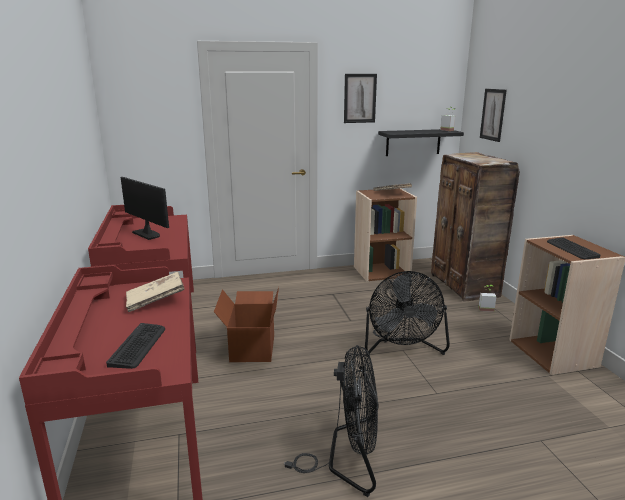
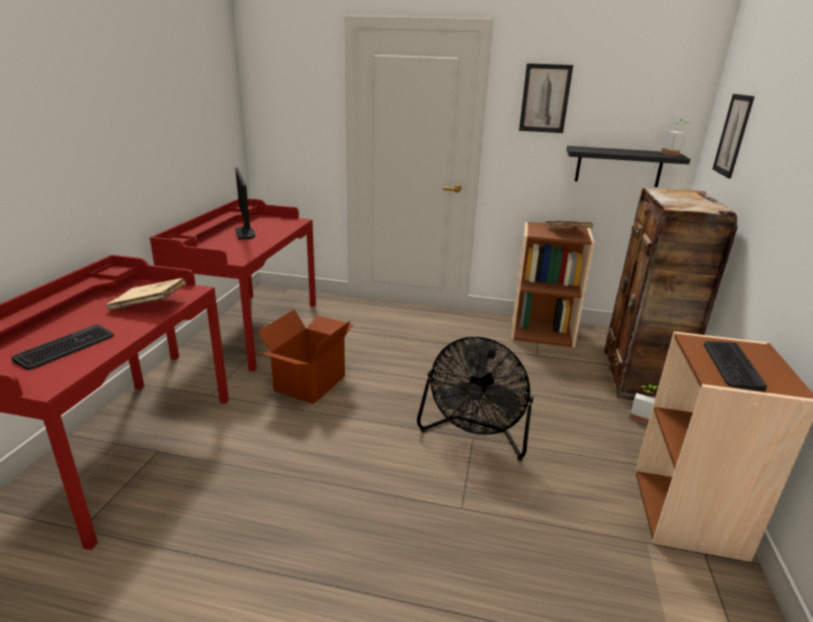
camera: 25 degrees right, 5 degrees up
black fan [283,345,379,497] -> none

